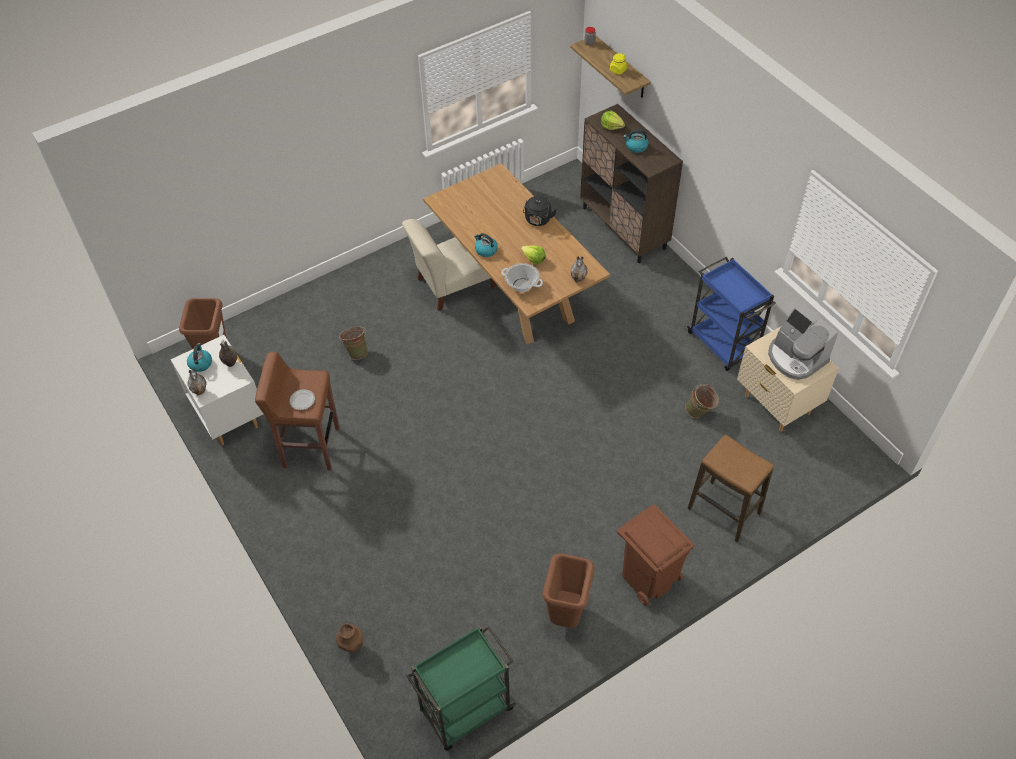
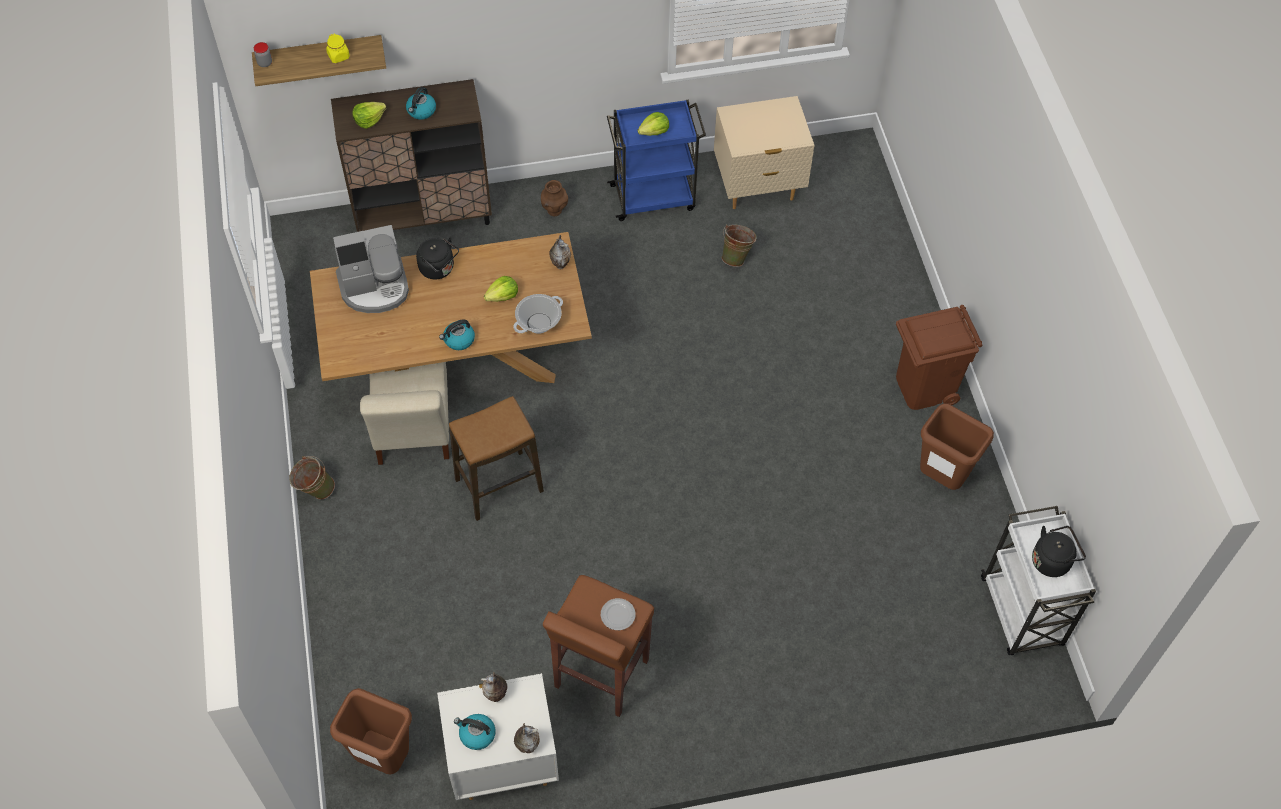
camera: 70 degrees left, 5 degrees up
brown vase [336,623,363,653] -> brown vase moved to [541,180,568,216]
green bucket [339,326,368,360] -> green bucket moved to [289,456,335,500]
green cart [406,626,516,750] -> white cart [981,506,1096,655]
stool [688,435,774,542] -> stool moved to [449,396,544,521]
coffee machine [768,304,839,380] -> coffee machine moved to [333,225,409,313]
none -> lettuce [637,112,669,136]
none -> black kettle [1032,526,1086,577]

